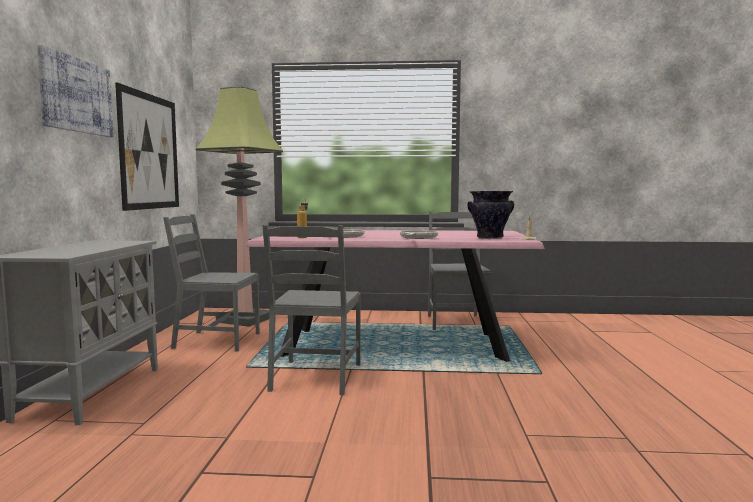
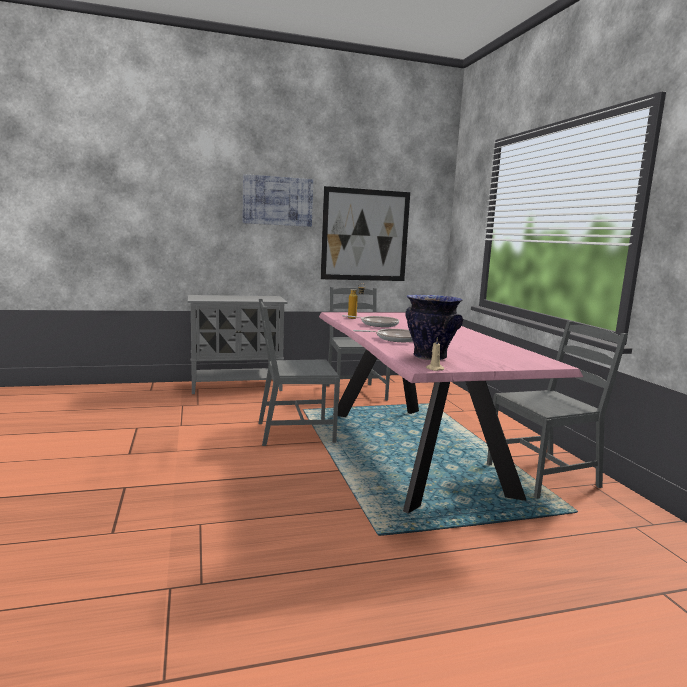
camera: 70 degrees right, 5 degrees up
floor lamp [195,86,283,327] -> none

